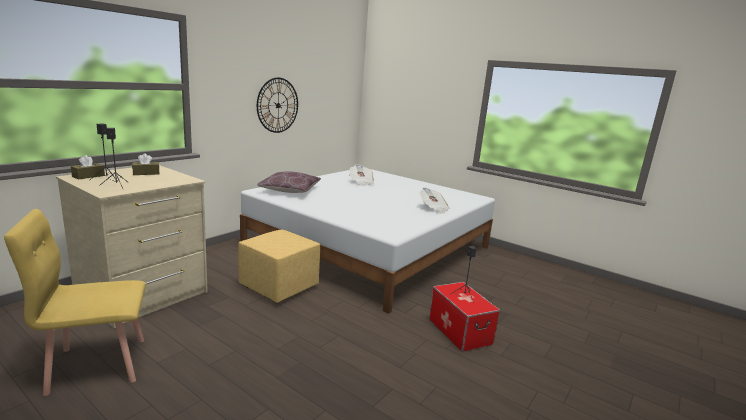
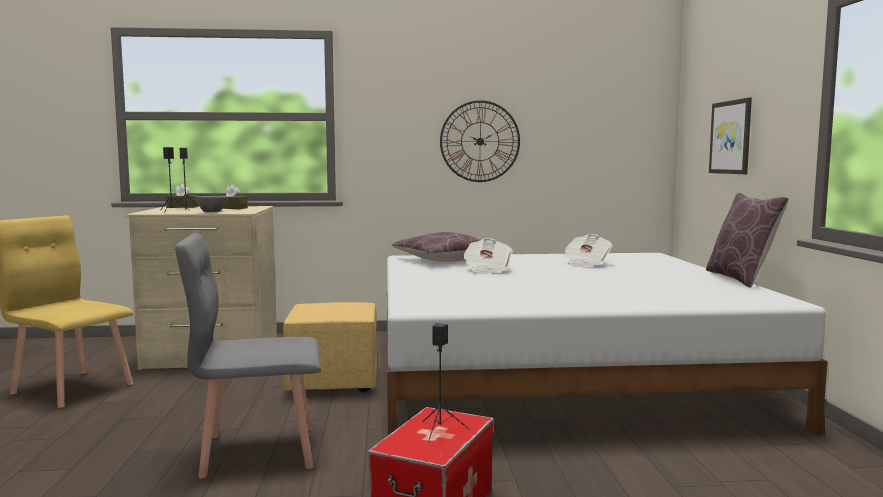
camera: 50 degrees right, 10 degrees down
newspaper [420,187,450,214] -> newspaper moved to [463,238,513,275]
none -> grey chair [175,233,321,478]
none -> grey bowl [194,196,229,212]
none -> brown pillow [706,193,789,288]
none -> picture [709,98,752,174]

